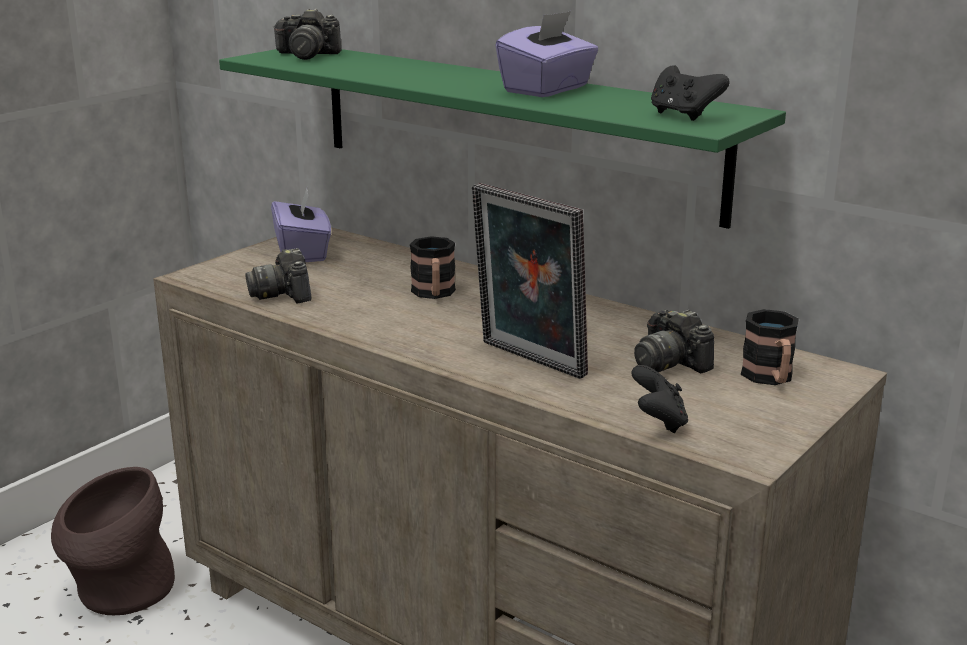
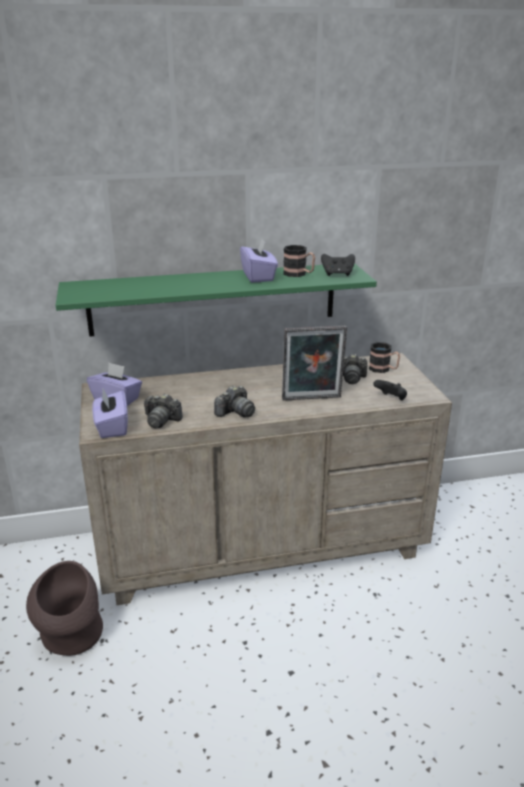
camera: 50 degrees left, 5 degrees up
camera [273,8,341,60] -> camera moved to [214,386,255,418]
mug [410,236,456,299] -> mug moved to [283,245,315,277]
none -> purple tissue box [92,389,128,438]

